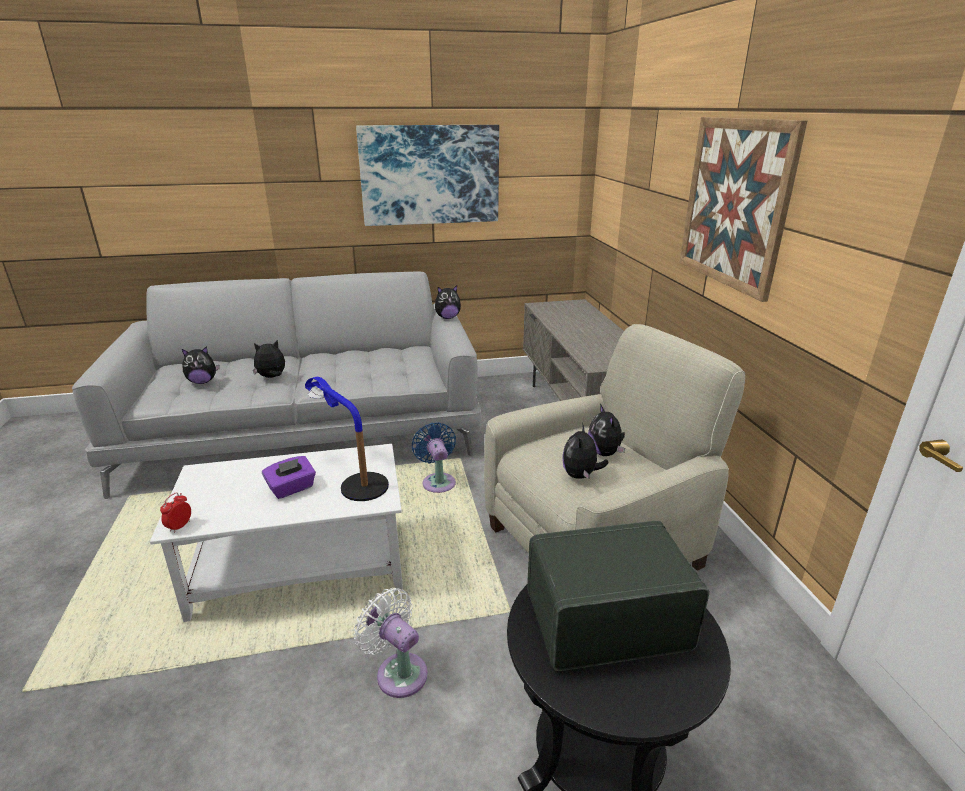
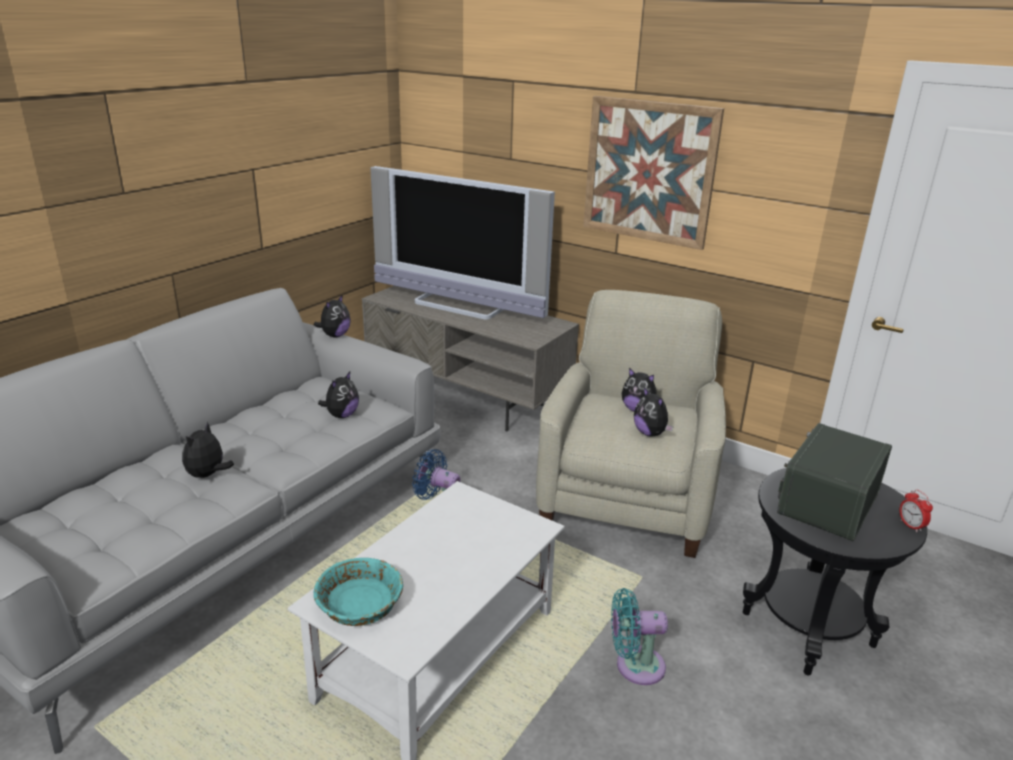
camera: 45 degrees left, 0 degrees up
alarm clock [160,492,191,533] -> alarm clock moved to [899,490,933,532]
plush toy [182,346,220,384] -> plush toy moved to [318,372,359,418]
purple tissue box [262,456,316,499] -> none
table lamp [305,377,389,501] -> none
white fan [354,588,428,698] -> turquoise fan [611,588,668,685]
picture [356,125,499,226] -> none
none -> turquoise bowl [313,558,403,626]
none -> television [370,166,555,320]

